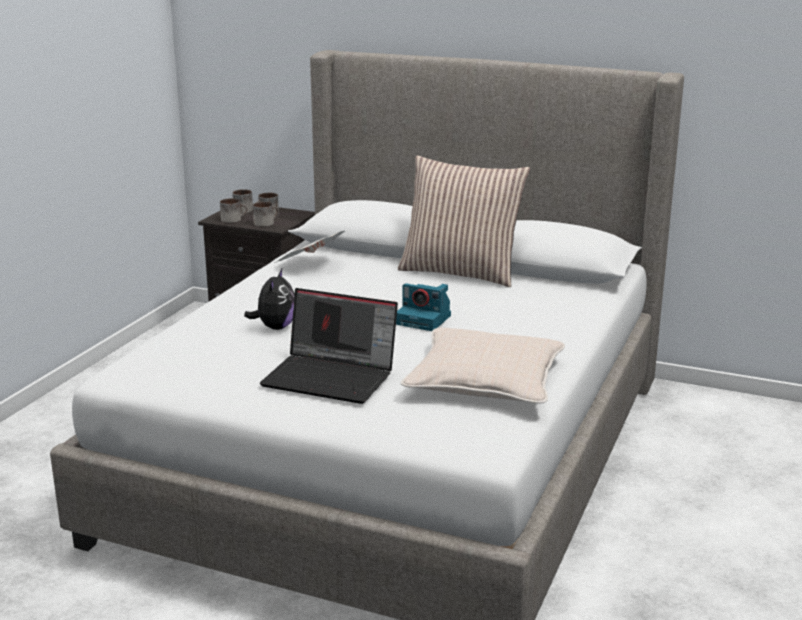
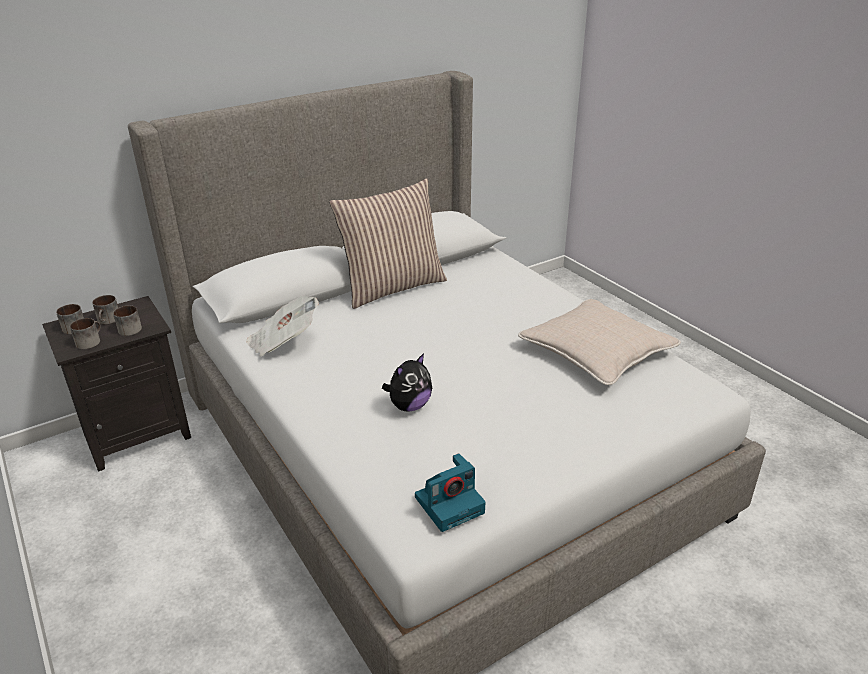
camera: 55 degrees left, 10 degrees up
plush toy [244,269,295,330] -> plush toy turned 90 degrees clockwise [382,353,432,412]
laptop [260,288,398,404] -> none
camera [396,283,451,331] -> camera moved to [415,453,485,532]

